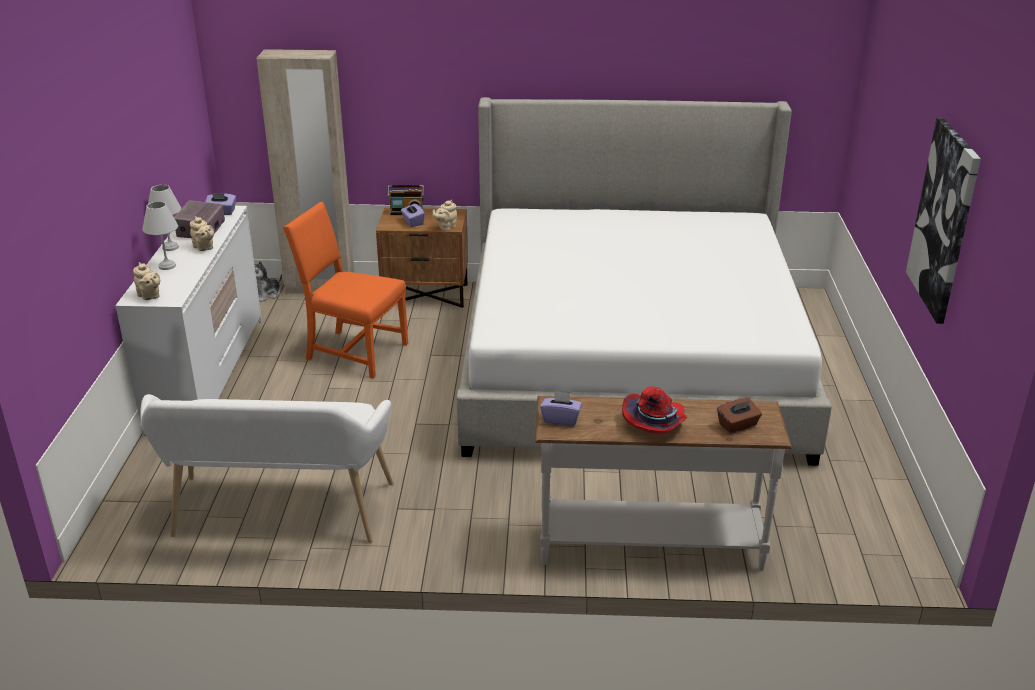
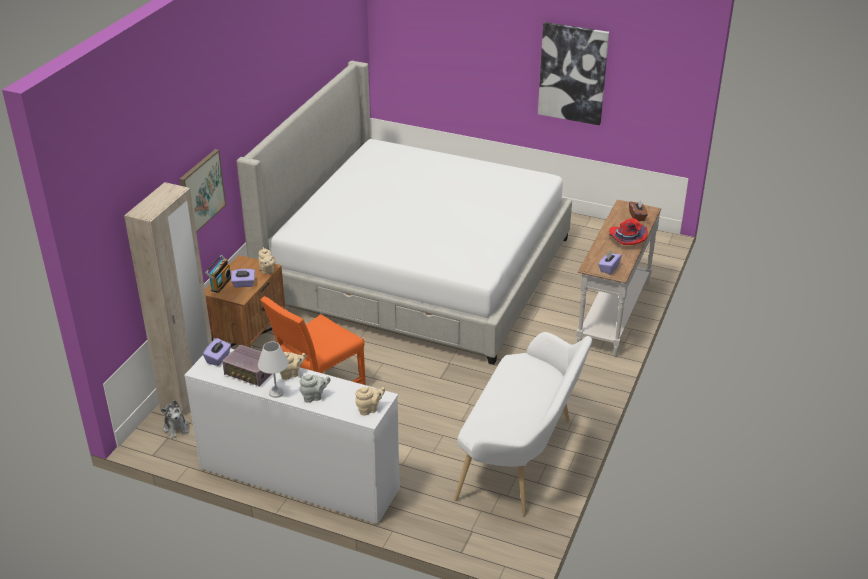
camera: 70 degrees left, 5 degrees up
white table lamp [142,202,178,270] -> grey teapot [299,374,331,403]
none -> picture [179,149,226,233]

